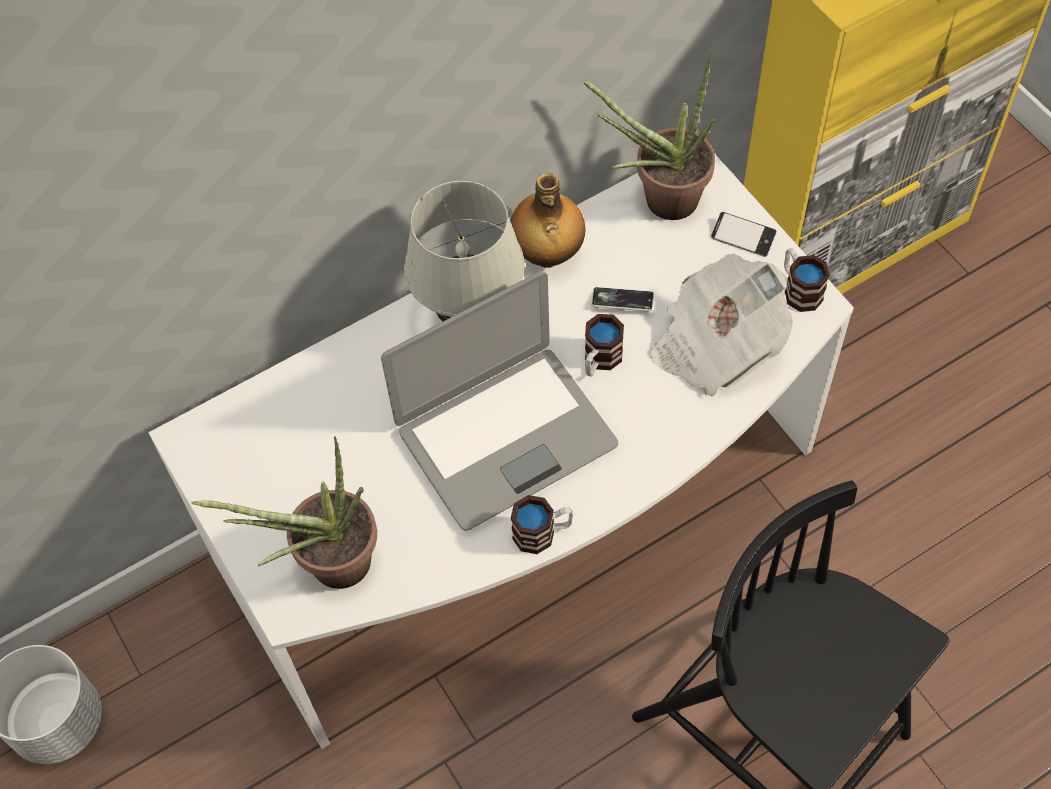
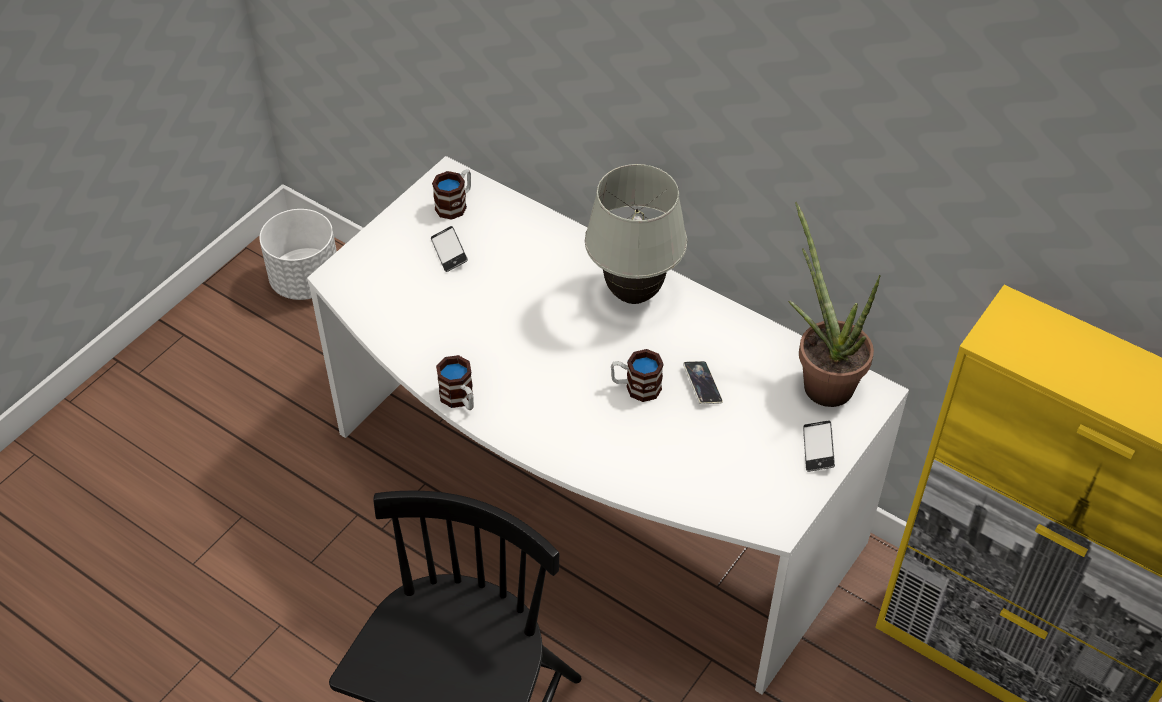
camera: 65 degrees right, 10 degrees down
potted plant [191,436,377,589] -> none
laptop [381,271,618,531] -> none
bottle [510,173,586,268] -> none
newspaper [650,254,793,396] -> none
mug [784,248,830,312] -> mug moved to [432,169,471,220]
none -> phone [431,226,468,272]

